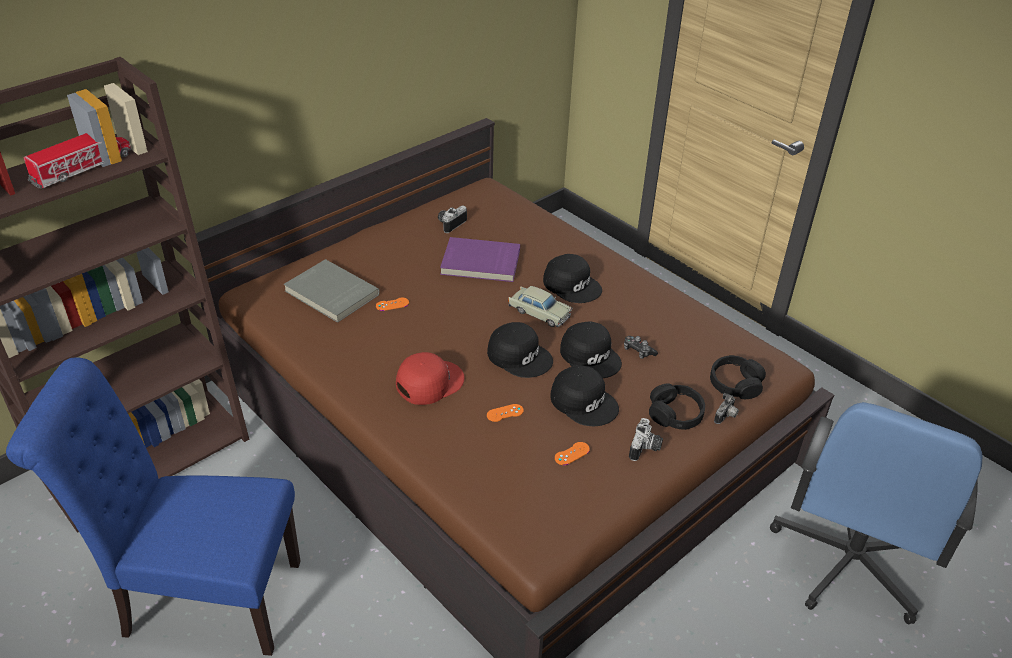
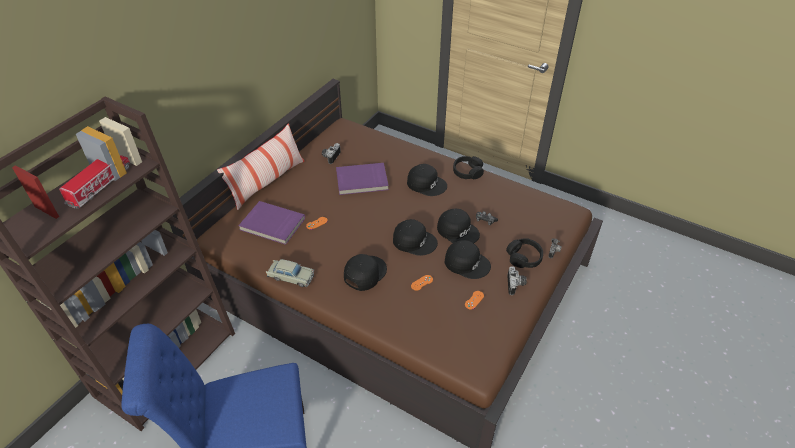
camera: 15 degrees left, 5 degrees up
grey book [284,259,380,323] -> purple book [239,201,305,245]
red cap [396,352,465,405] -> black cap [344,254,387,291]
beige toy car [508,286,572,327] -> beige toy car moved to [266,259,314,287]
black headphones [710,355,766,399] -> black headphones moved to [453,156,484,179]
blue office chair [770,402,983,624] -> none
none -> pillow [217,124,305,210]

